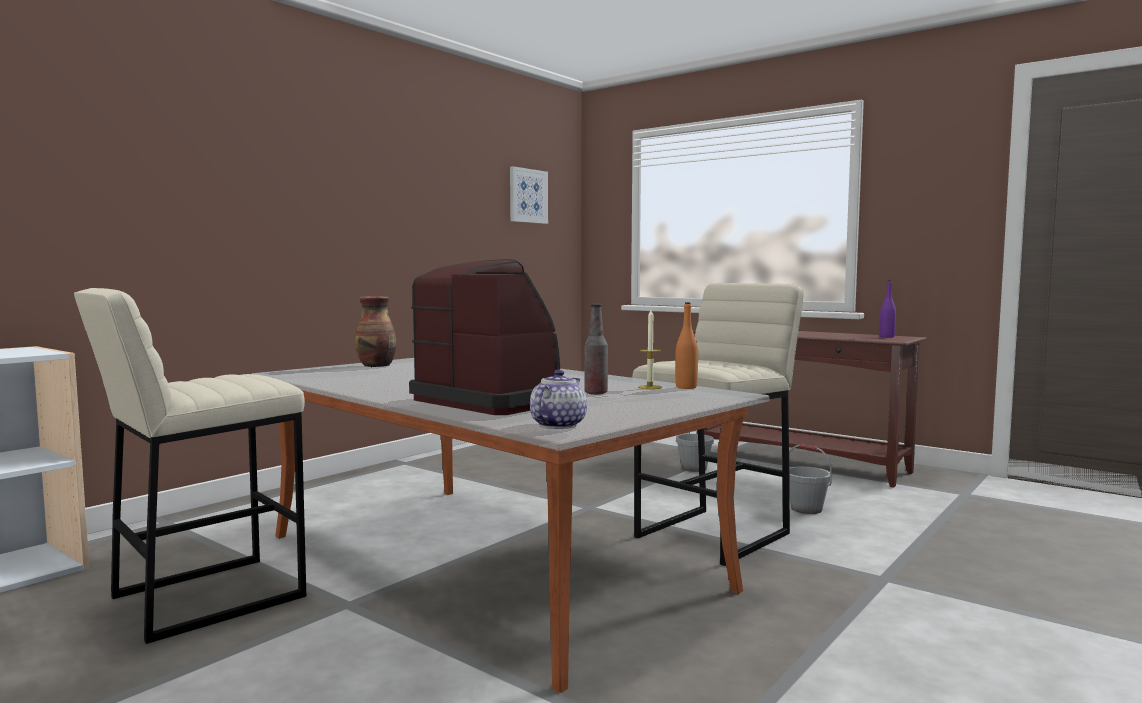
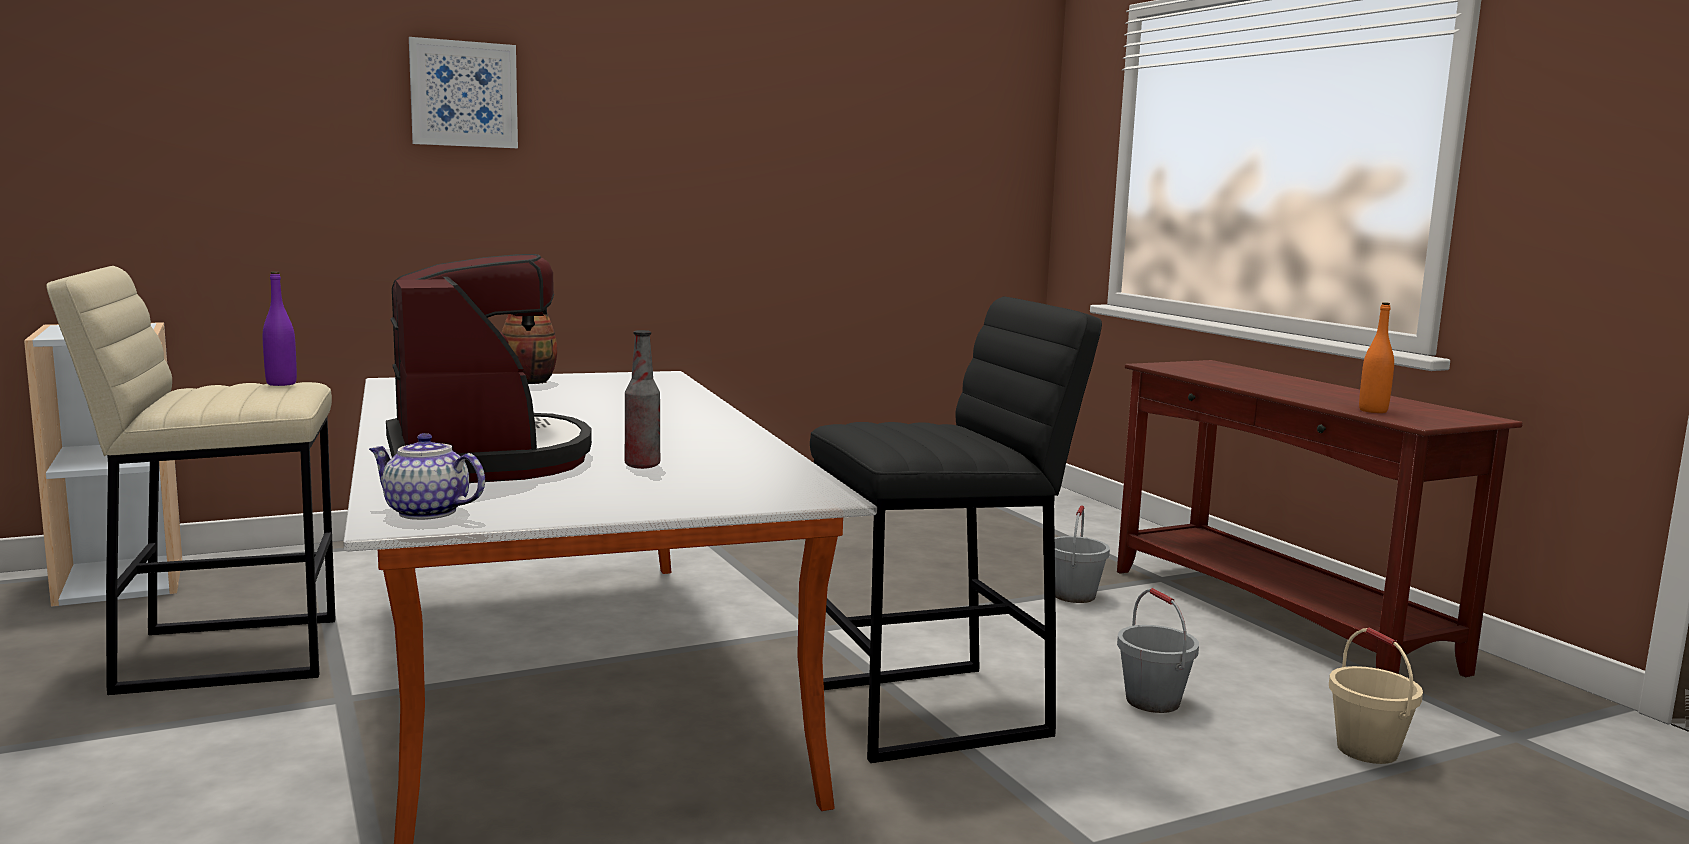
camera: 25 degrees right, 5 degrees up
picture [510,166,548,224] -> picture moved to [409,37,518,148]
teapot [530,369,587,429] -> teapot turned 120 degrees counterclockwise [369,433,485,520]
beige stool [632,283,804,566] -> black stool [810,297,1102,763]
candle [638,310,662,390] -> none
orange bottle [675,302,698,389] -> orange bottle moved to [1359,302,1394,413]
purple bottle [879,280,896,338] -> purple bottle moved to [263,272,297,386]
none -> beige bucket [1329,628,1423,764]

